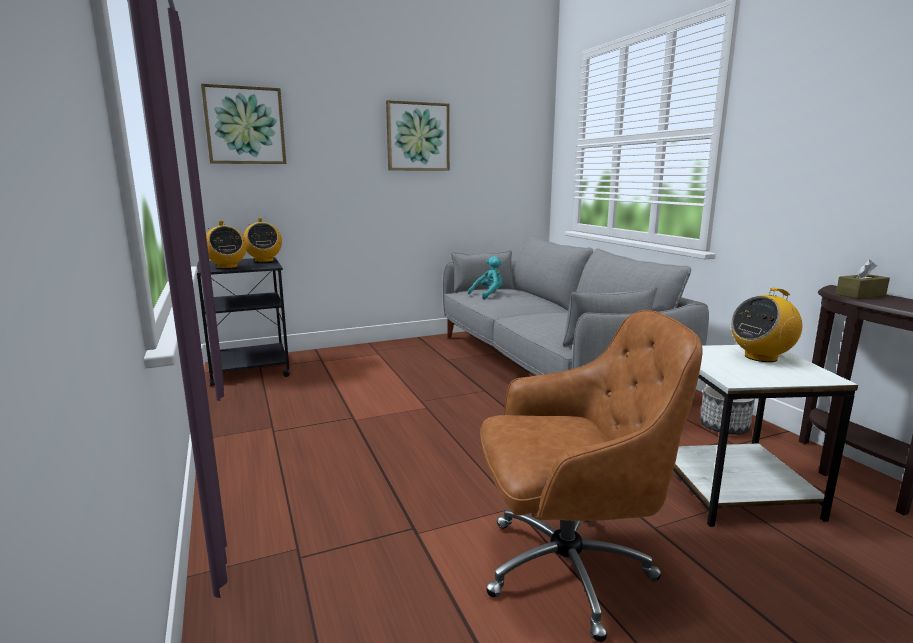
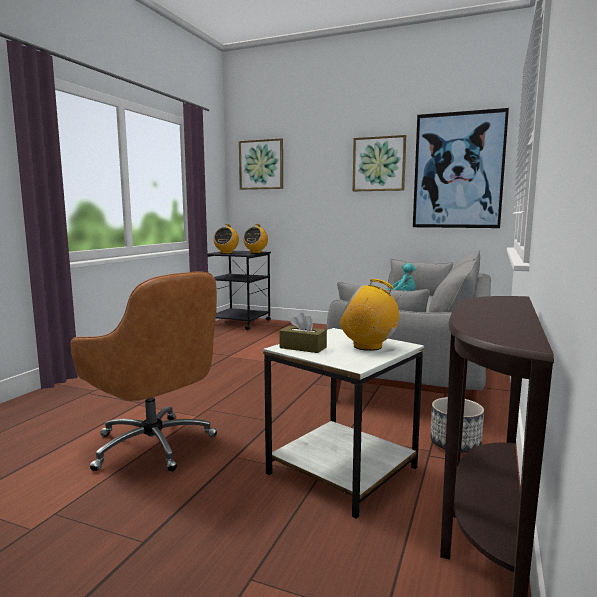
camera: 45 degrees right, 5 degrees down
brown tissue box [836,260,890,299] -> brown tissue box moved to [279,313,327,353]
none -> picture [413,108,509,228]

